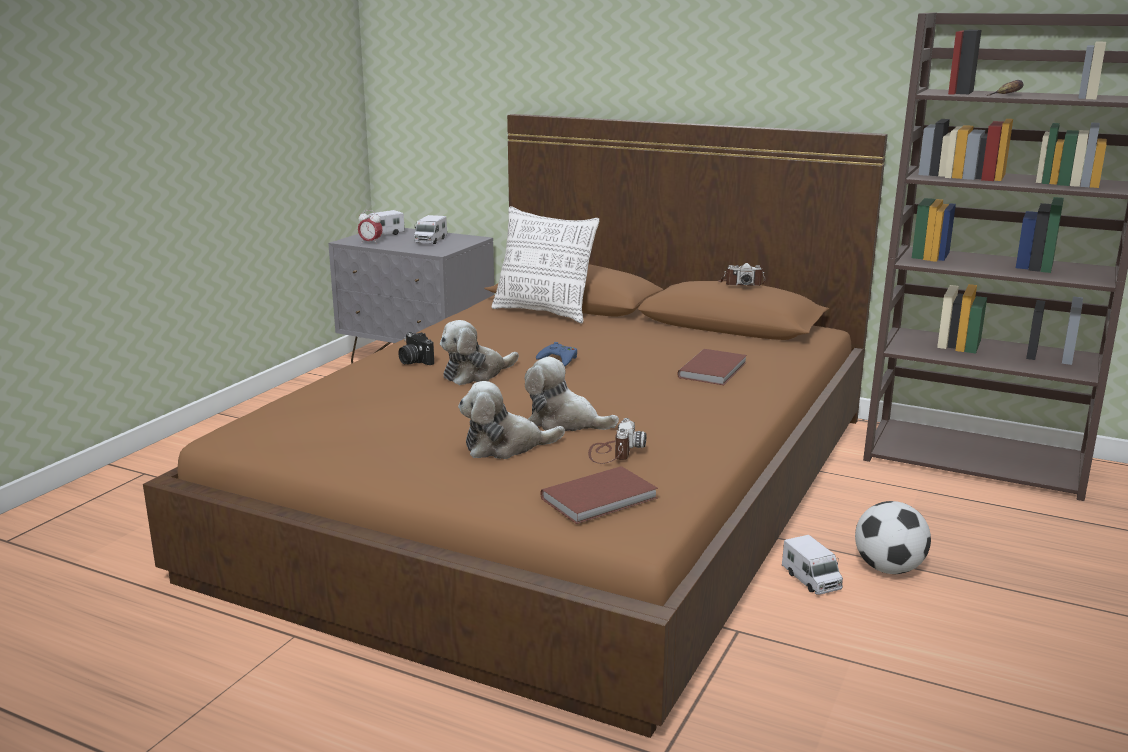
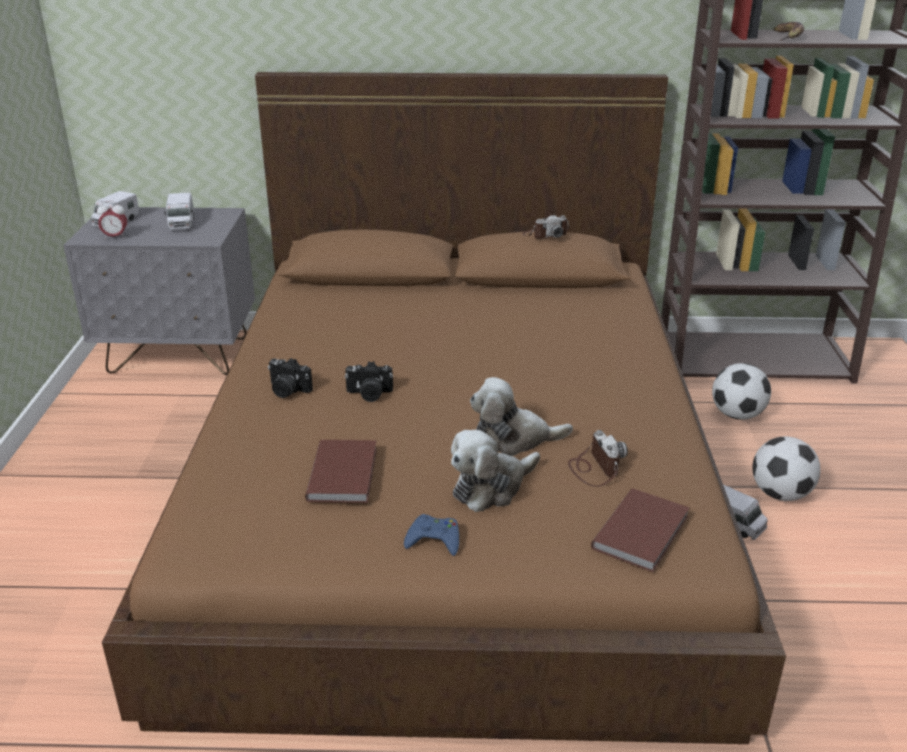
camera: 25 degrees left, 10 degrees up
plush toy [440,320,519,385] -> camera [345,361,393,402]
pillow [492,206,600,324] -> none
blue game controller [536,342,577,366] -> blue game controller moved to [404,514,459,556]
brown book [677,349,747,385] -> brown book moved to [305,440,377,503]
none -> football [712,363,771,420]

